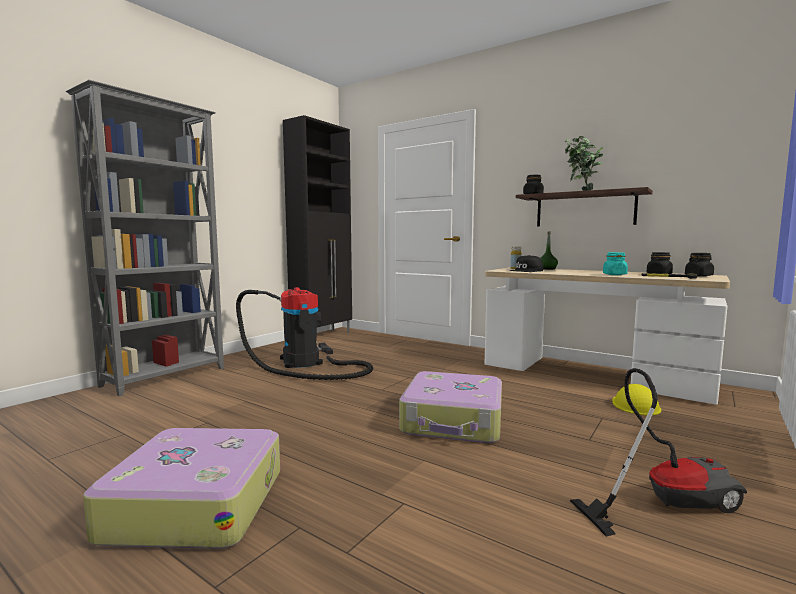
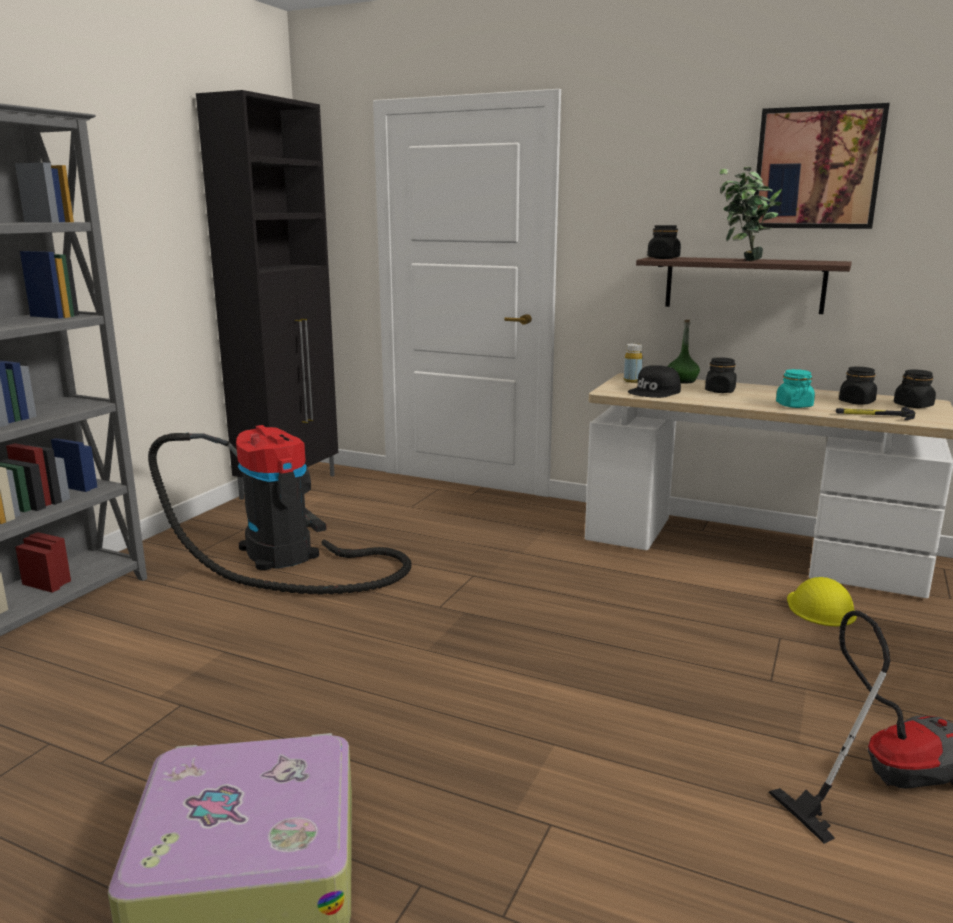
camera: 10 degrees left, 10 degrees up
suitcase [399,371,502,443] -> none
none -> black jar [705,358,737,393]
none -> picture [754,103,890,229]

